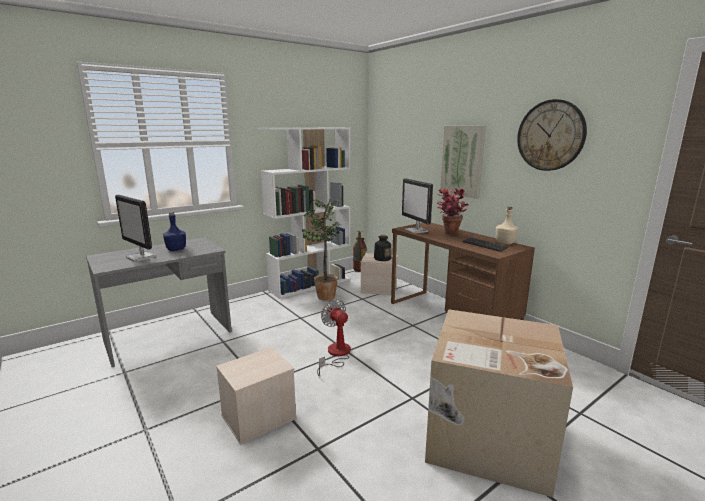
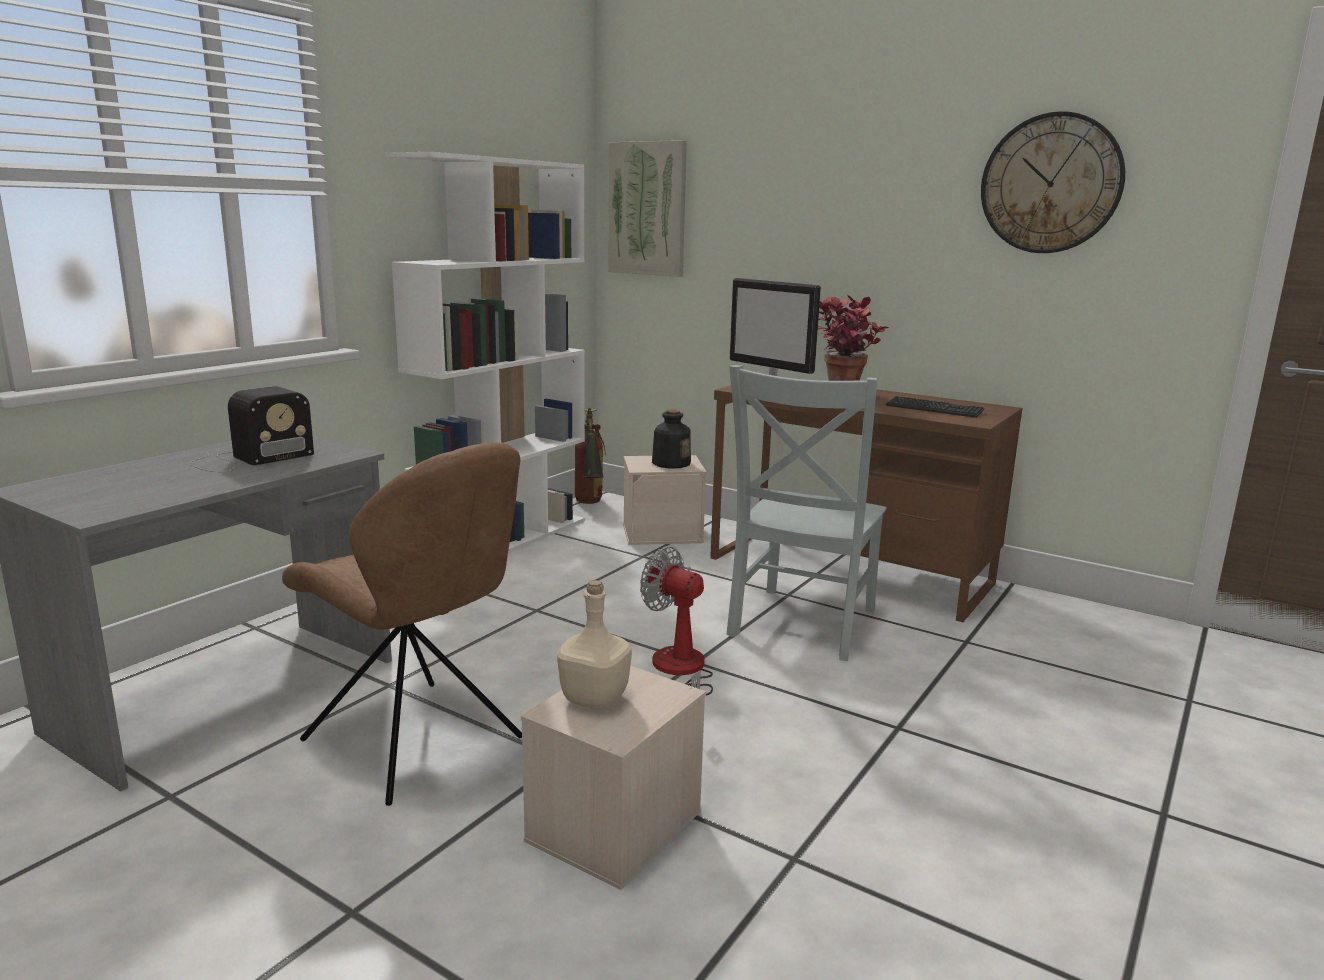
camera: 20 degrees left, 0 degrees up
monitor [115,195,156,262] -> none
blue bottle [163,212,186,251] -> radio [190,386,314,472]
potted plant [302,198,341,301] -> none
cardboard box [425,309,573,497] -> none
picture [440,126,486,199] -> picture moved to [608,140,687,277]
beige bottle [496,206,519,244] -> beige bottle moved to [557,580,632,709]
none -> brown chair [282,442,522,806]
none -> grey chair [727,365,886,661]

